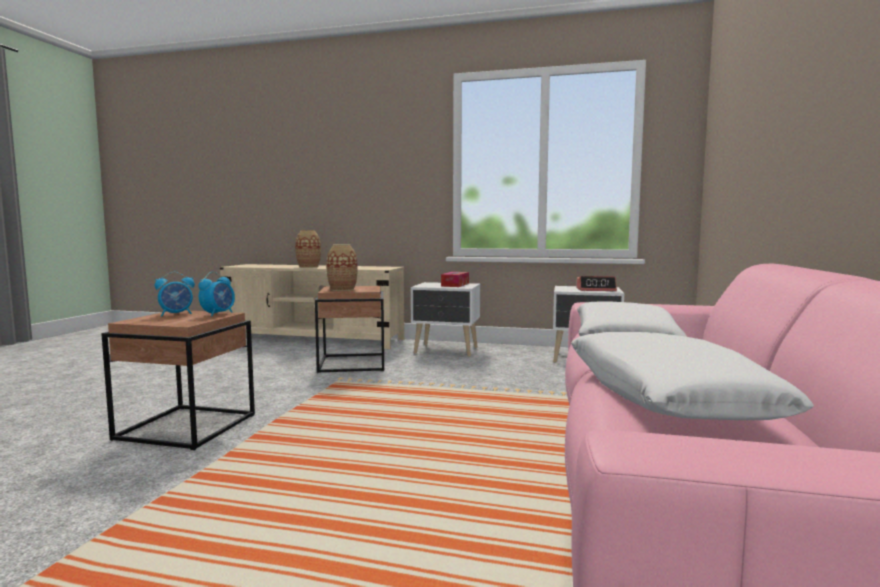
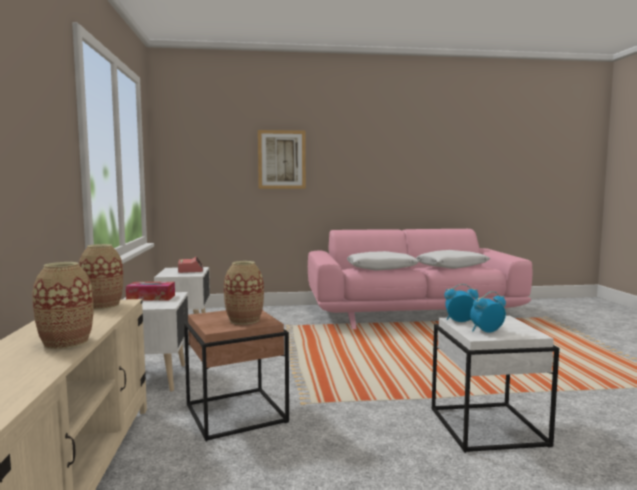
camera: 110 degrees left, 0 degrees up
brown side table [101,310,255,450] -> white side table [432,316,559,453]
alarm clock [155,272,195,316] -> alarm clock turned 60 degrees counterclockwise [470,291,506,333]
none -> vase [79,244,123,310]
none -> picture [258,130,306,189]

